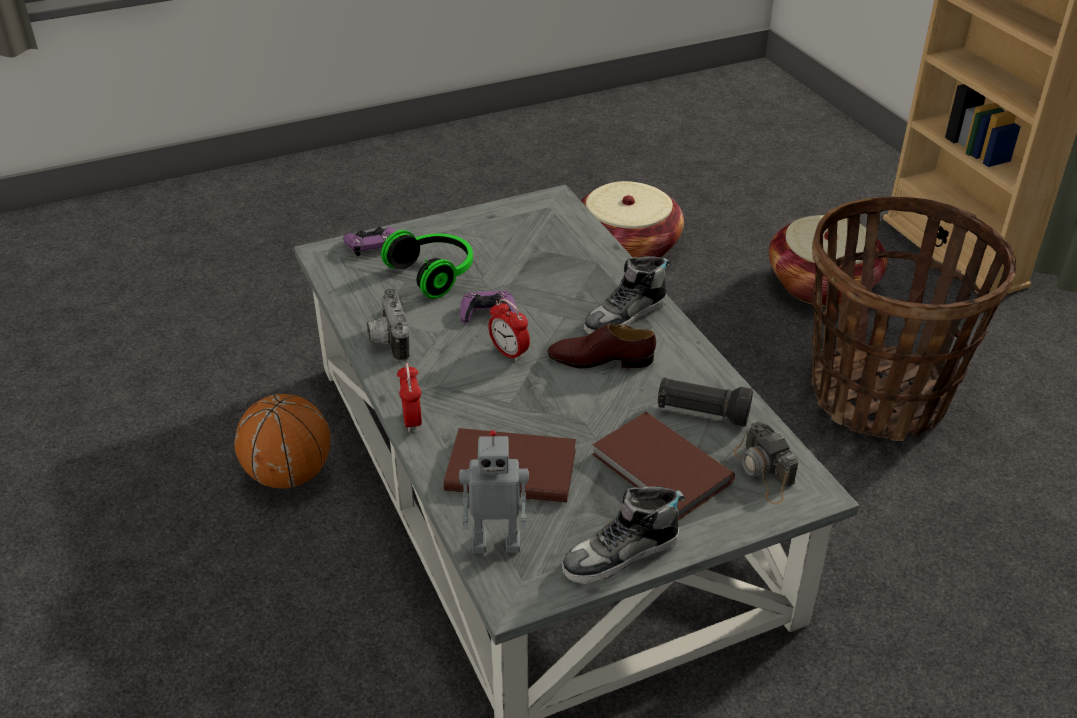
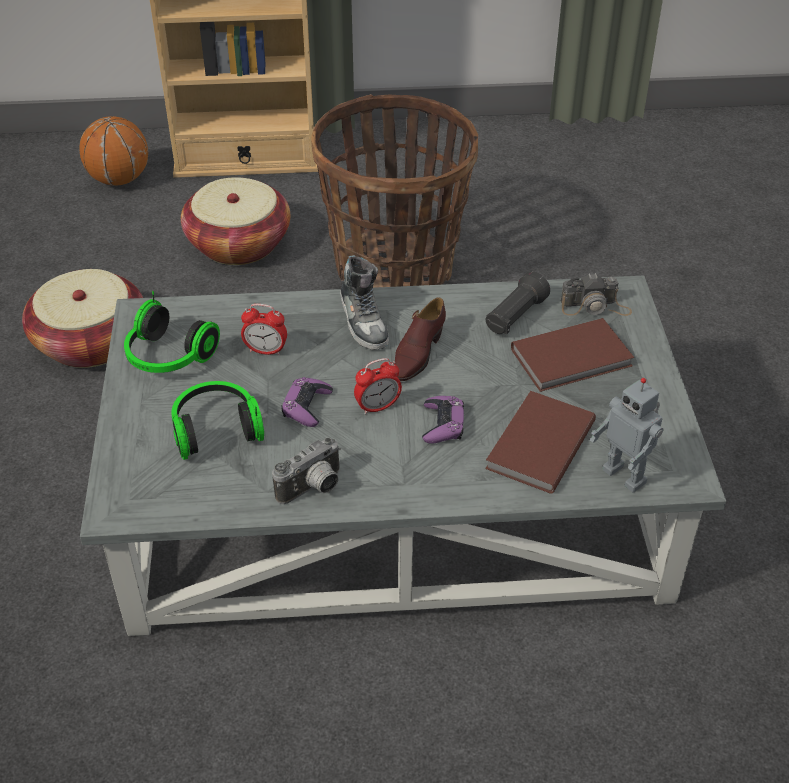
camera: 70 degrees left, 5 degrees up
basketball [234,394,331,488] -> basketball moved to [79,116,148,186]
purple game controller [343,227,396,256] -> purple game controller moved to [422,396,464,443]
camera [367,289,410,362] -> camera turned 45 degrees counterclockwise [272,438,341,504]
alarm clock [397,363,422,432] -> alarm clock moved to [241,304,287,356]
toy robot [459,430,529,553] -> toy robot turned 120 degrees clockwise [590,378,663,492]
shoe [561,487,685,584] -> none
none -> headphones [124,291,220,373]

